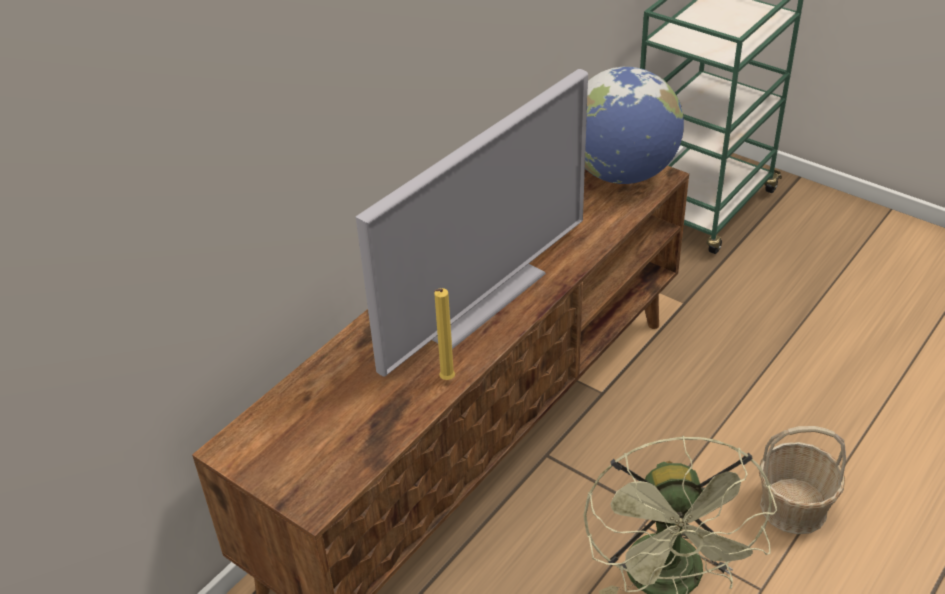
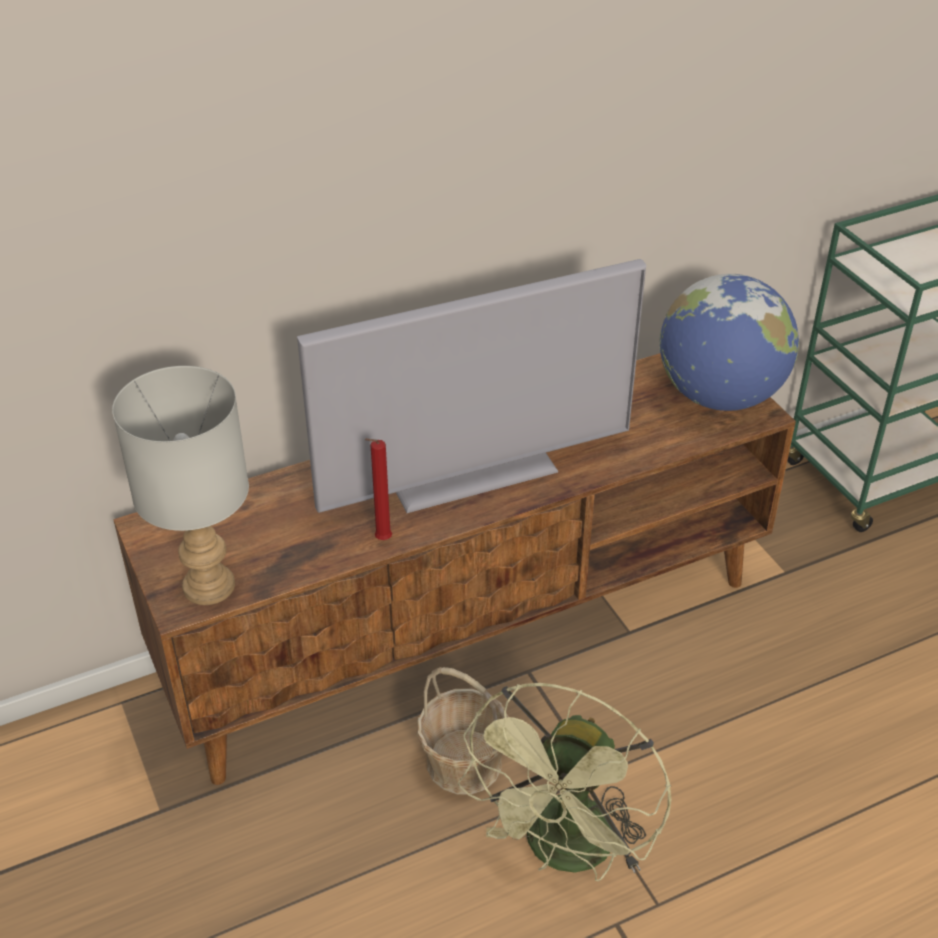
camera: 25 degrees right, 0 degrees up
yellow candle [434,288,455,380] -> red candle [365,438,392,540]
basket [759,426,846,534] -> basket moved to [417,667,510,794]
none -> grey table lamp [112,366,249,605]

